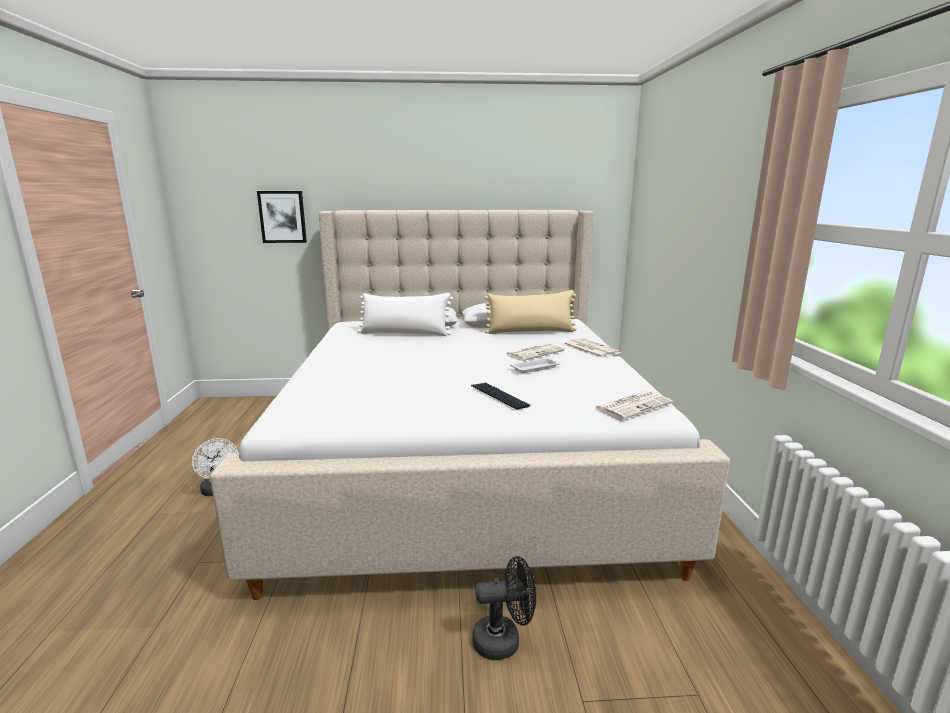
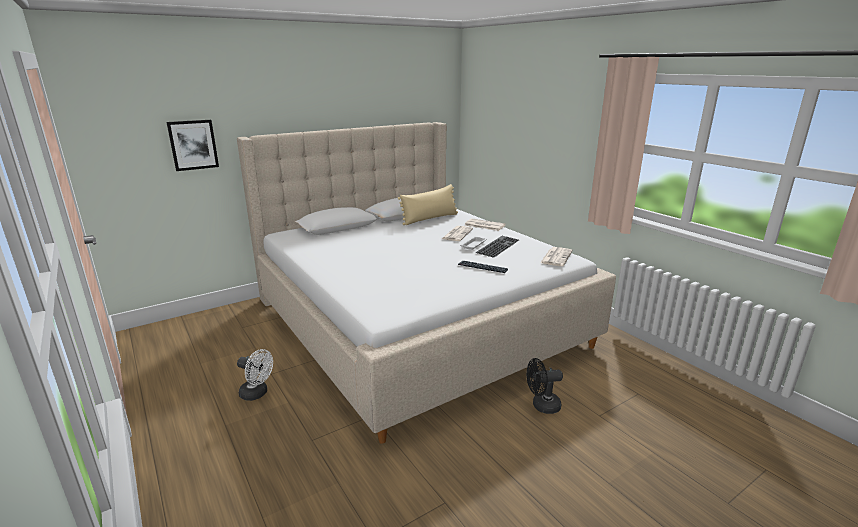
camera: 30 degrees left, 5 degrees up
white pillow [358,293,453,336] -> none
black fan [472,556,536,660] -> black fan turned 150 degrees counterclockwise [526,358,563,414]
none -> keyboard [476,236,519,258]

